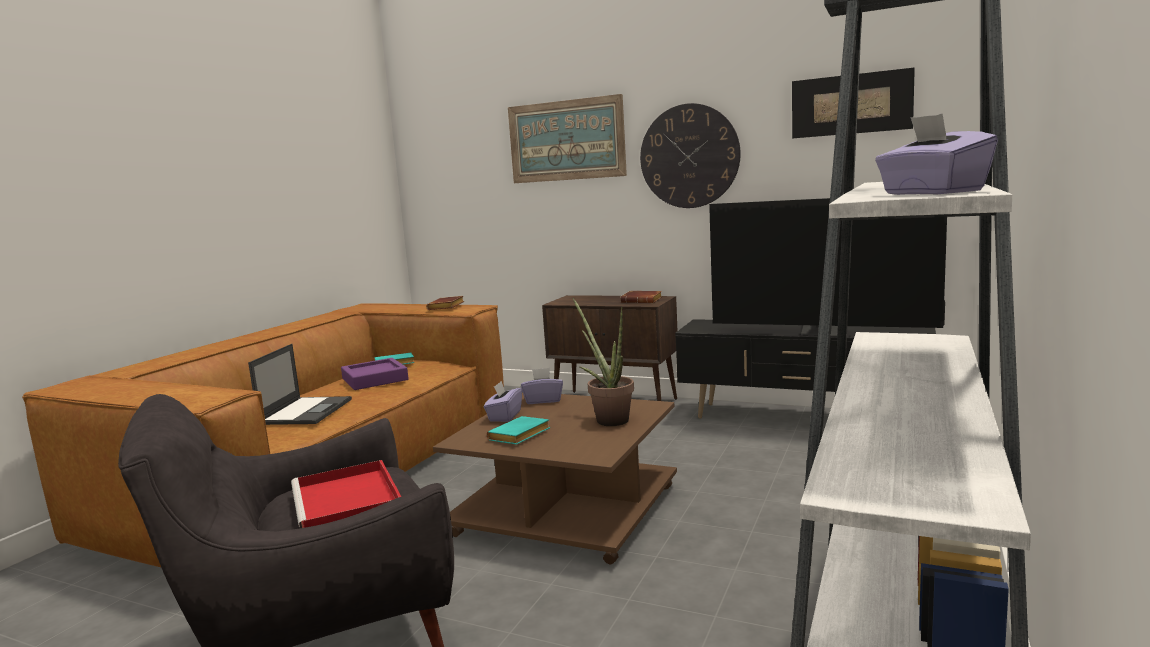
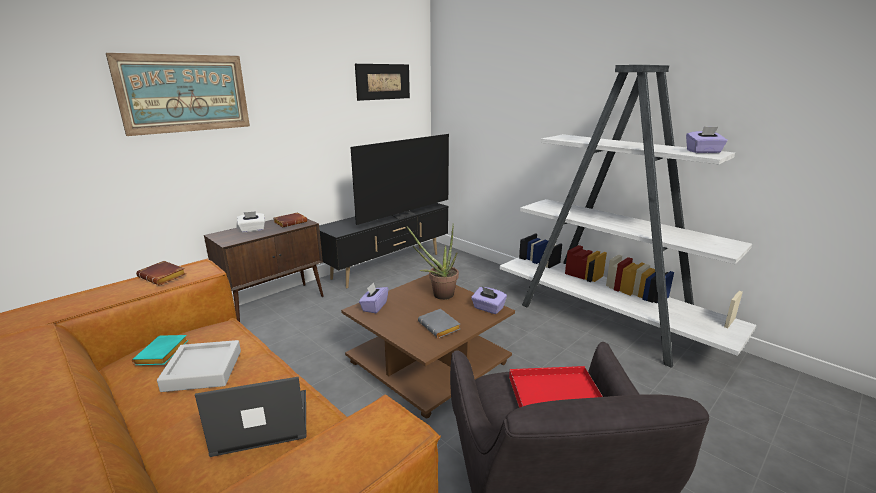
camera: 70 degrees left, 10 degrees up
laptop [248,344,352,425] -> laptop turned 45 degrees counterclockwise [195,377,306,457]
purple tray [341,358,409,390] -> grey tray [157,340,241,392]
purple tissue box [484,381,522,422] -> purple tissue box moved to [471,287,507,314]
turquoise book [487,416,550,445] -> grey book [418,309,460,338]
wall clock [640,103,741,208] -> none
none -> white tissue box [237,211,265,233]

